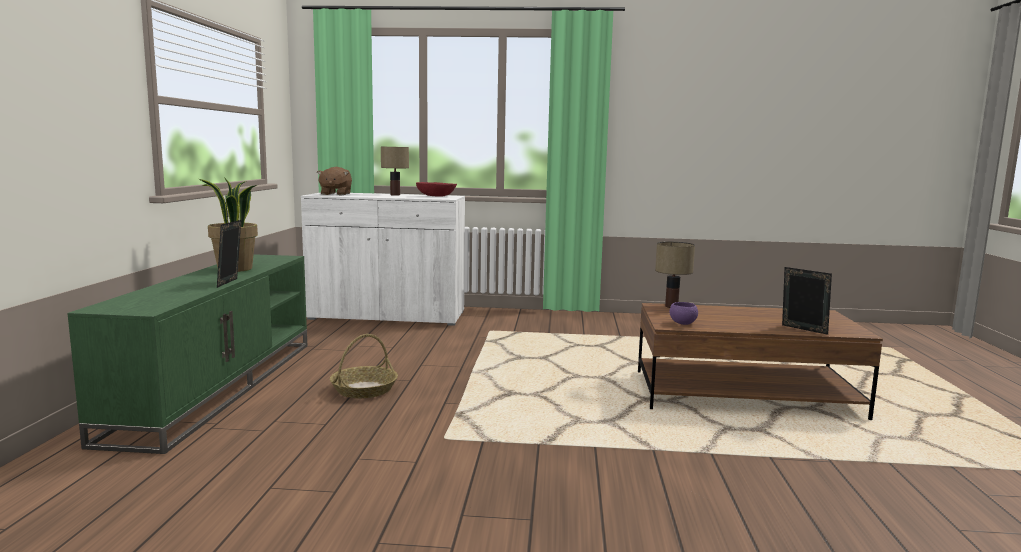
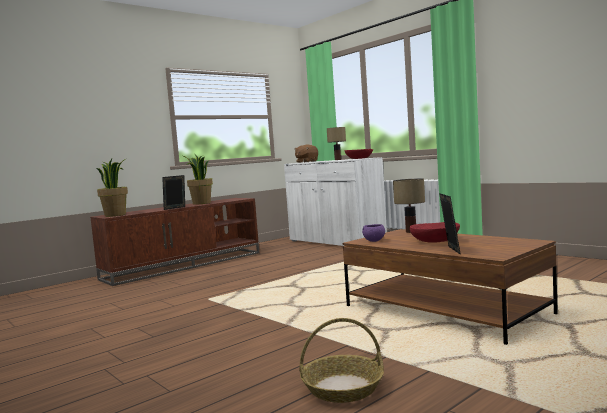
camera: 45 degrees right, 5 degrees down
green tv stand [67,254,307,454] -> brown tv stand [90,198,259,286]
basket [330,334,398,398] -> basket moved to [299,318,384,403]
none -> potted plant [96,158,128,217]
none -> red bowl [410,222,460,243]

